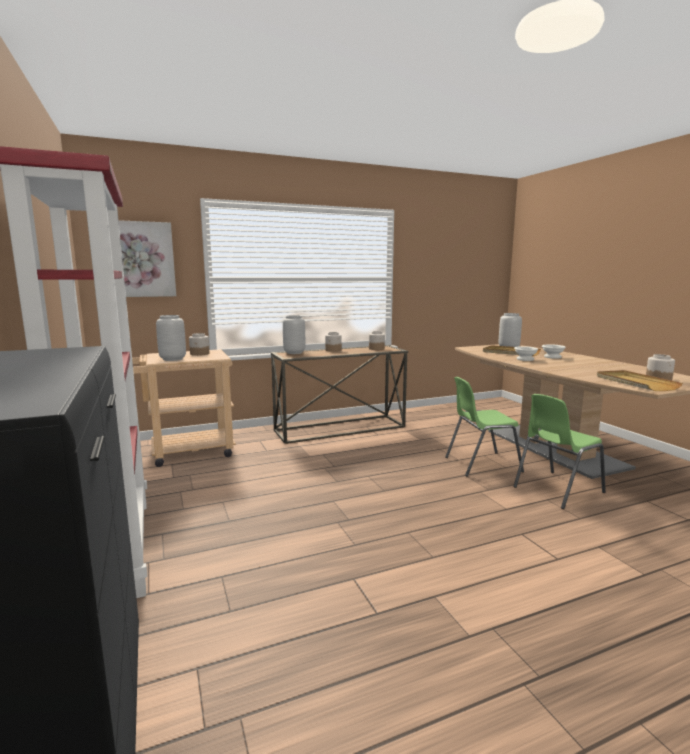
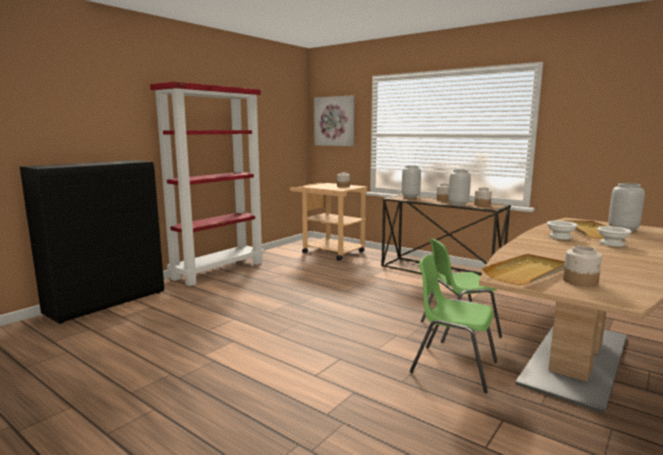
camera: 60 degrees right, 0 degrees up
grey vase [156,315,186,361] -> grey vase moved to [448,169,471,205]
green chair [445,377,524,477] -> green chair turned 60 degrees counterclockwise [421,239,502,343]

